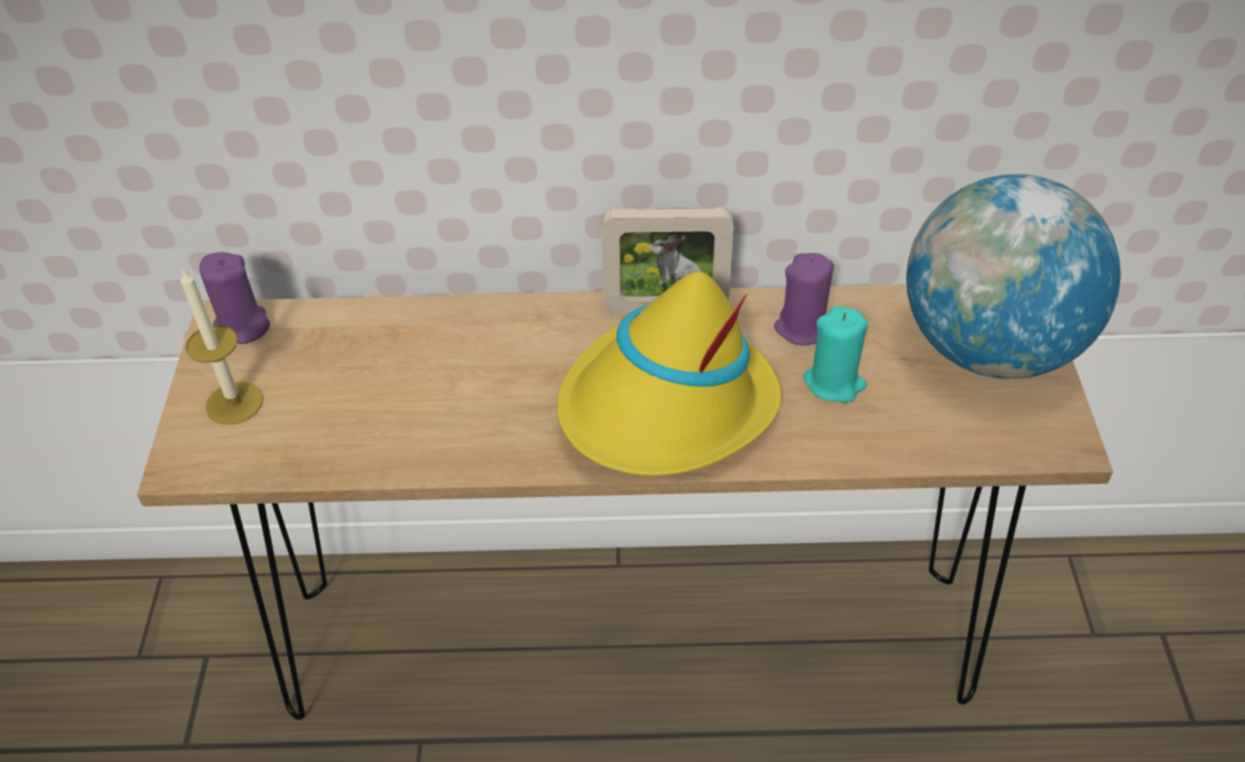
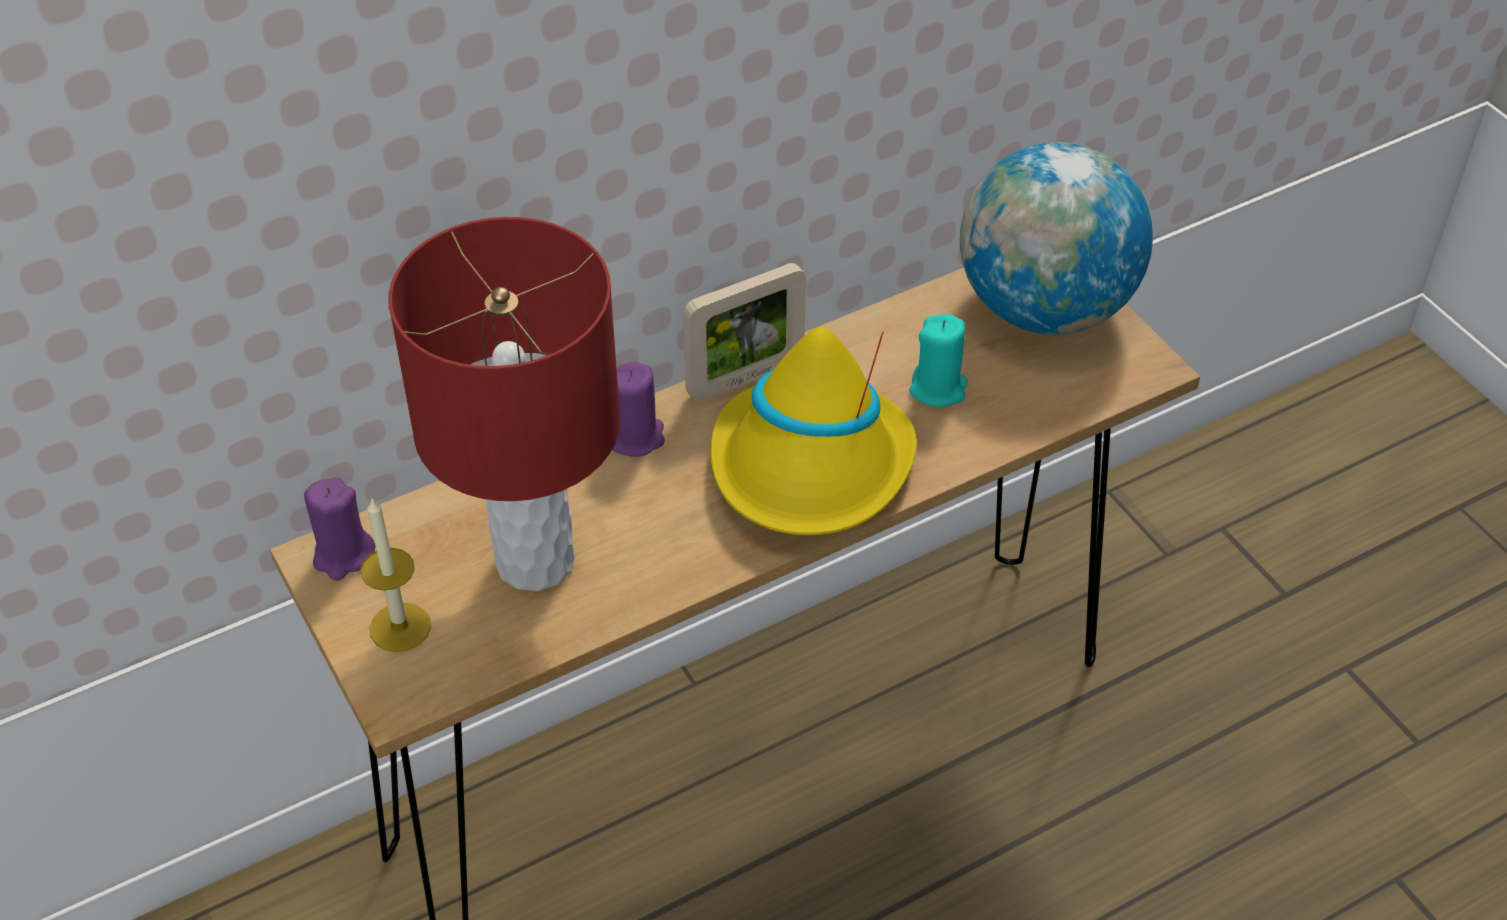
camera: 30 degrees left, 0 degrees up
purple candle [774,253,834,346] -> purple candle moved to [612,362,665,457]
none -> red table lamp [389,217,621,591]

